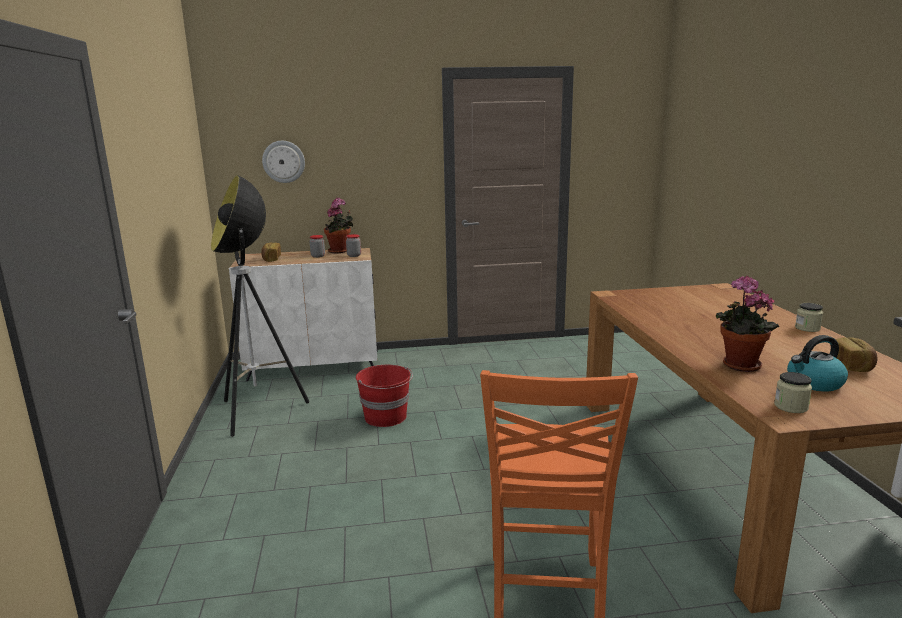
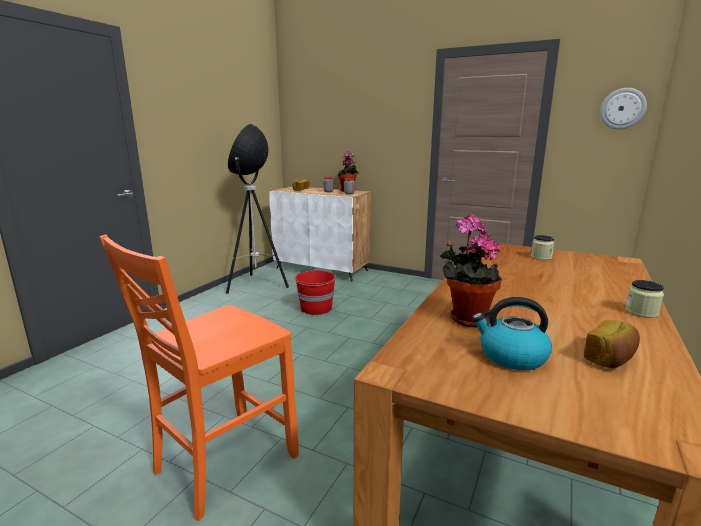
camera: 35 degrees right, 0 degrees up
wall clock [262,141,305,183] -> wall clock moved to [600,88,647,130]
jar [774,372,812,413] -> jar moved to [531,235,554,260]

